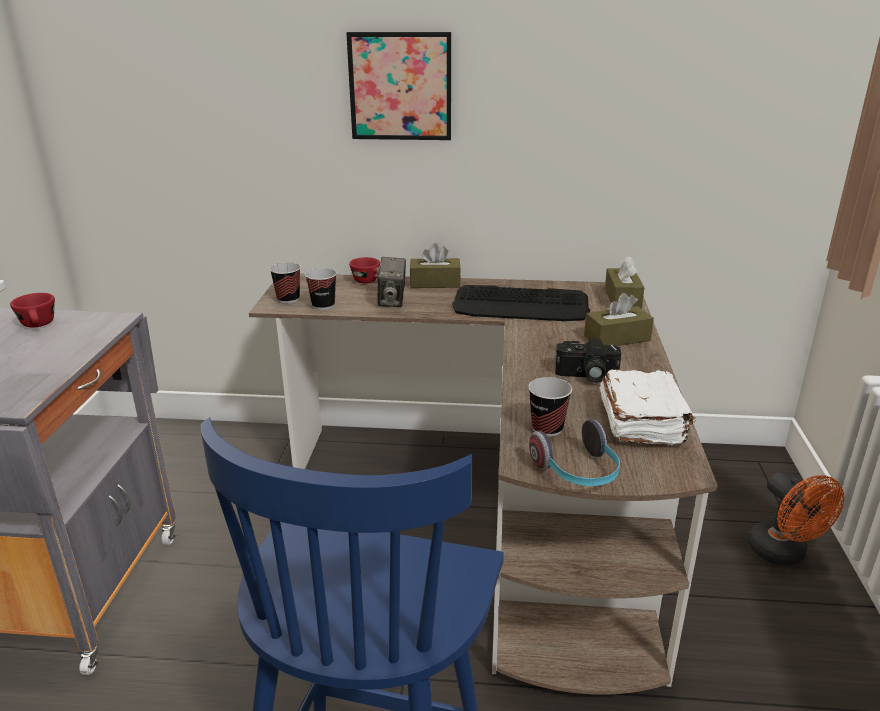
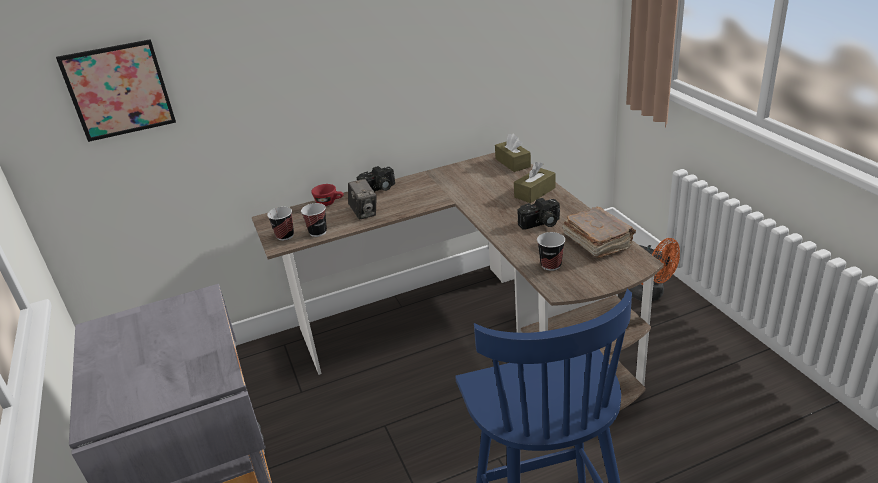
camera: 25 degrees left, 5 degrees up
red cup [10,293,55,328] -> none
picture [346,32,451,140] -> picture moved to [56,39,176,142]
brown tissue box [410,243,461,288] -> camera [356,166,395,192]
keyboard [452,285,590,321] -> none
headphones [529,419,620,486] -> none
white book [600,369,696,445] -> brown book [563,207,636,258]

